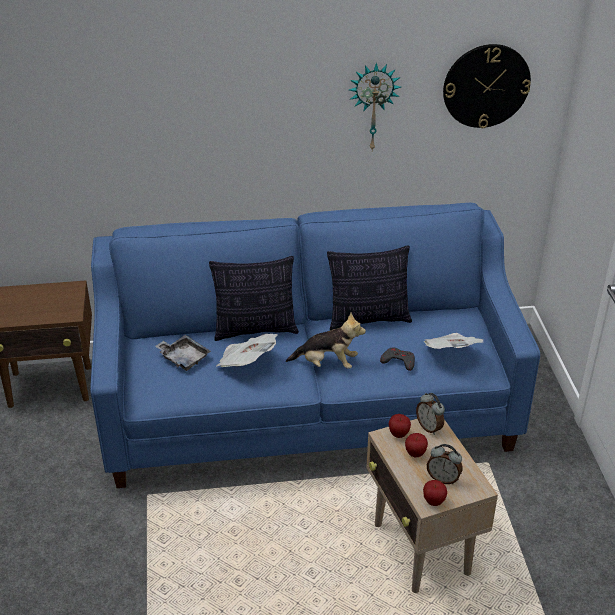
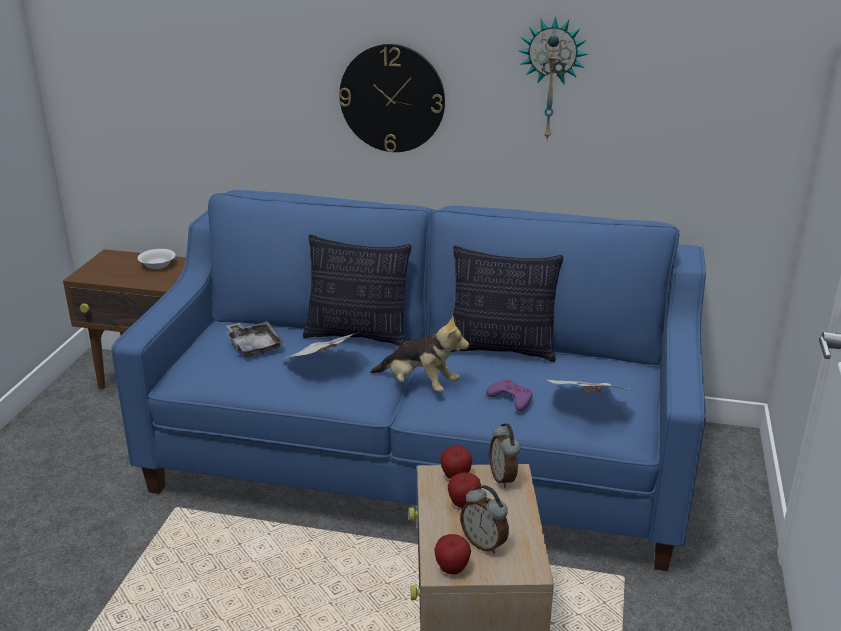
camera: 20 degrees right, 10 degrees down
grey game controller [380,348,415,371] -> purple game controller [486,379,533,411]
wall clock [443,44,531,128] -> wall clock moved to [339,44,445,152]
none -> white bowl [138,249,175,269]

